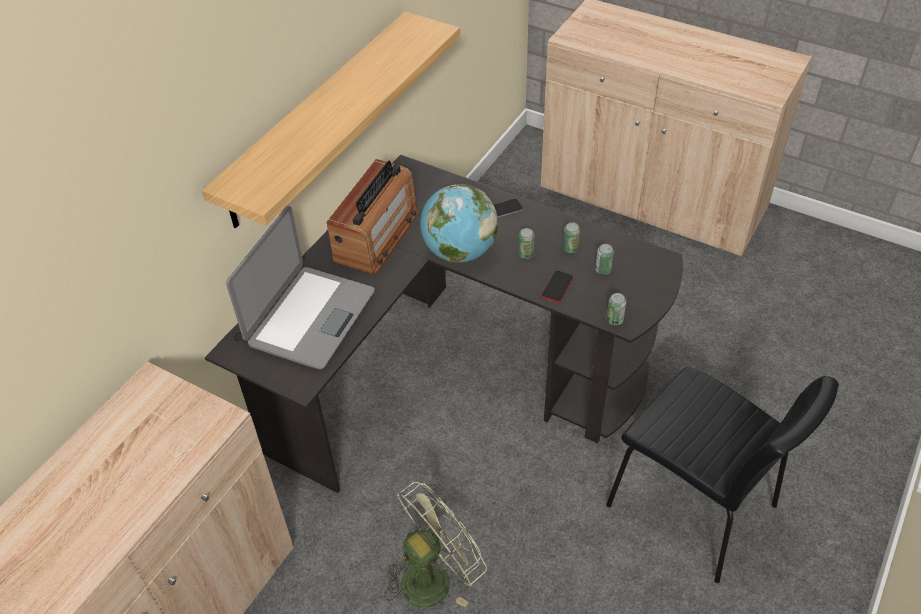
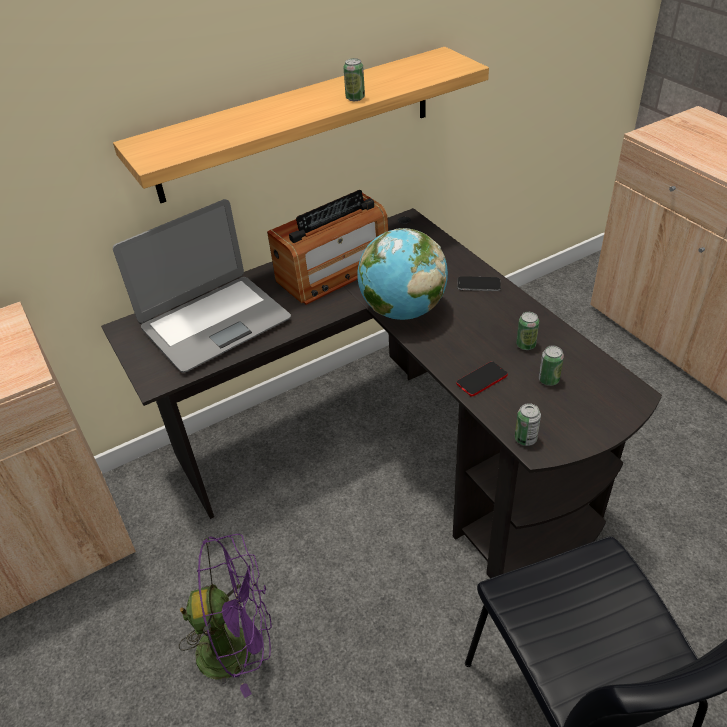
camera: 30 degrees right, 5 degrees down
green fan [385,482,487,608] -> purple fan [179,534,272,698]
can [518,228,535,259] -> can moved to [344,58,365,101]

